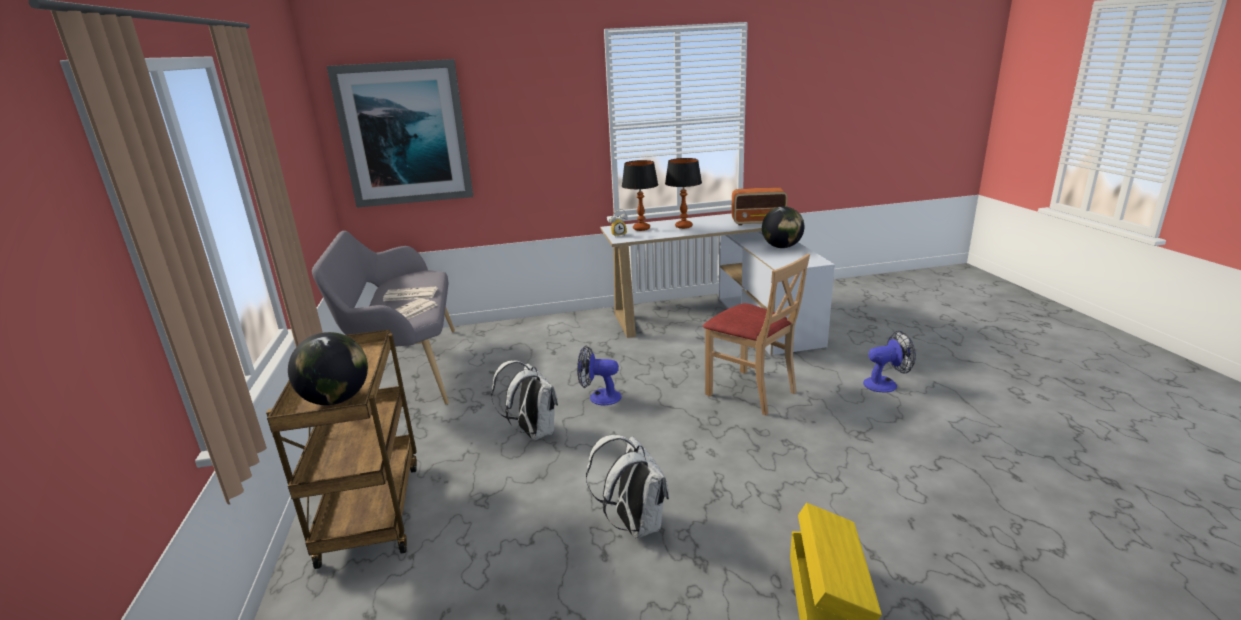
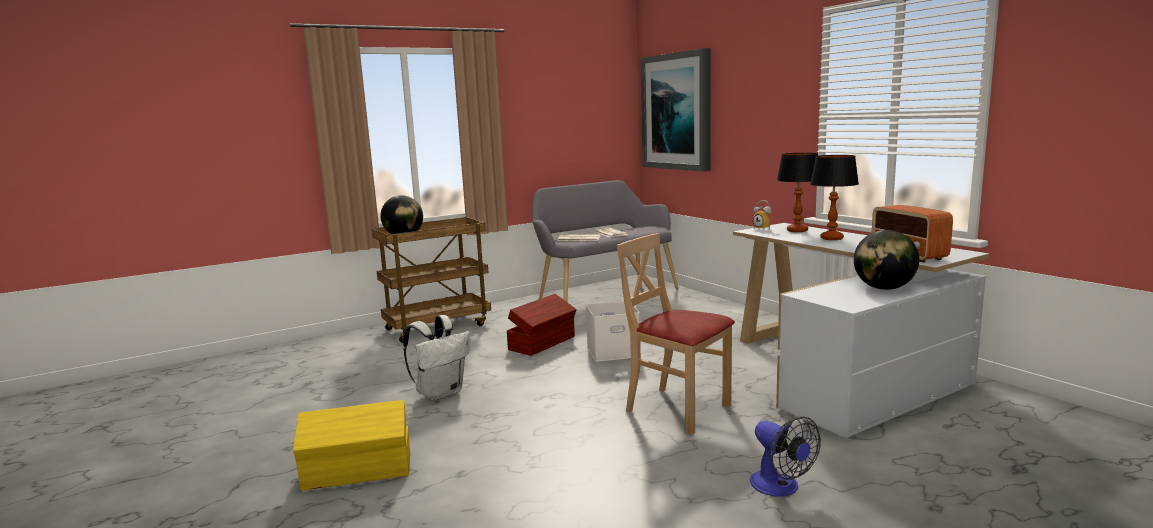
camera: 70 degrees right, 10 degrees down
white backpack [491,361,558,440] -> brown storage box [507,294,577,356]
fan [577,346,622,405] -> white storage box [586,301,640,362]
beige chair [703,253,810,416] -> beige chair turned 105 degrees clockwise [617,233,735,435]

